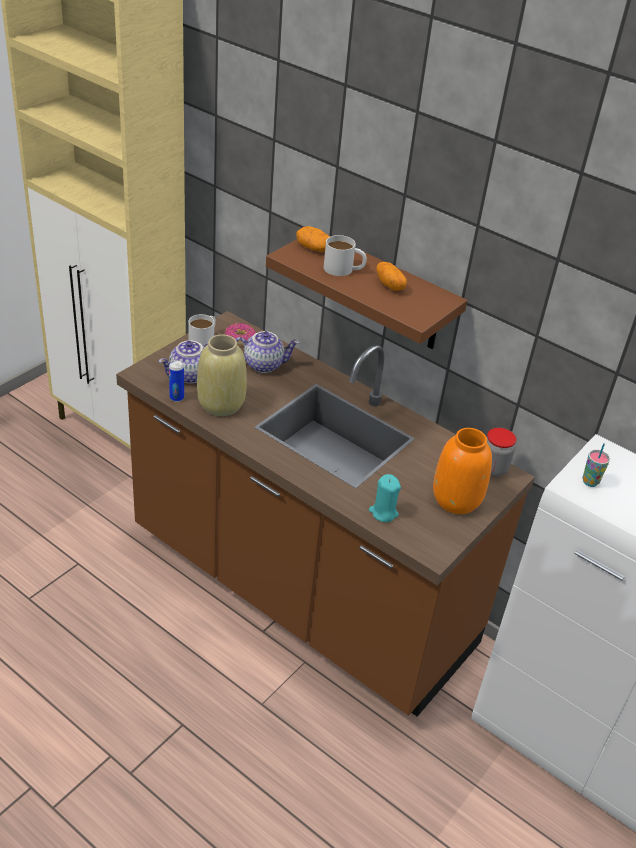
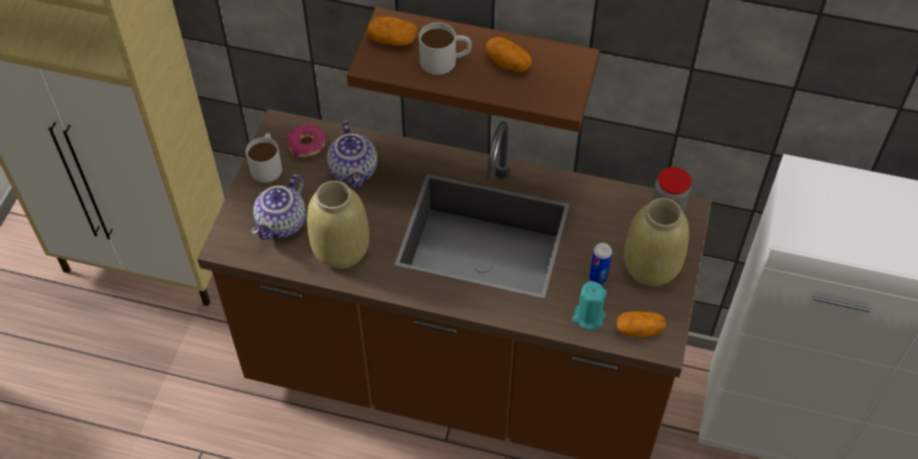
camera: 20 degrees left, 15 degrees up
can [169,360,184,402] -> can moved to [589,242,612,285]
teapot [236,331,299,373] -> teapot turned 105 degrees clockwise [327,120,378,188]
orange vase [433,428,492,514] -> beige vase [624,198,689,286]
cup [582,443,610,487] -> none
none -> potato [616,311,666,338]

